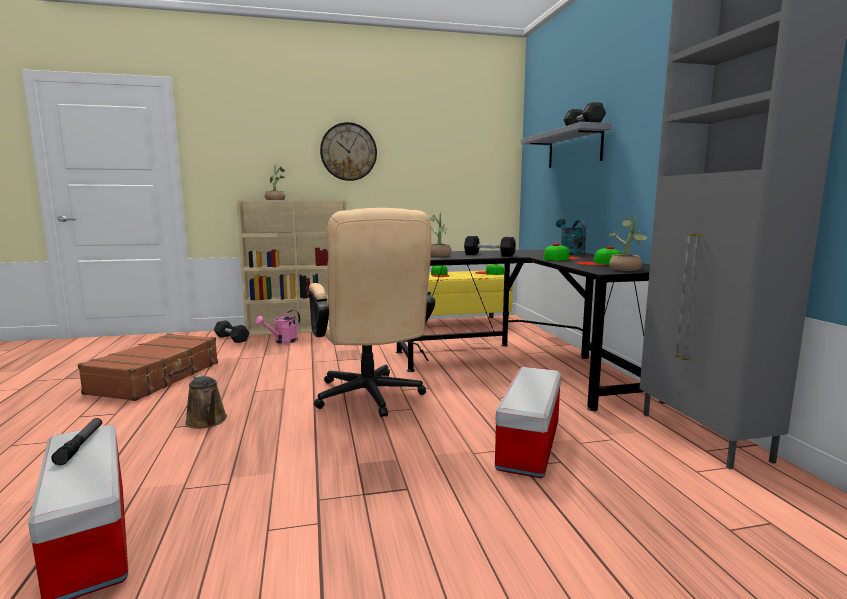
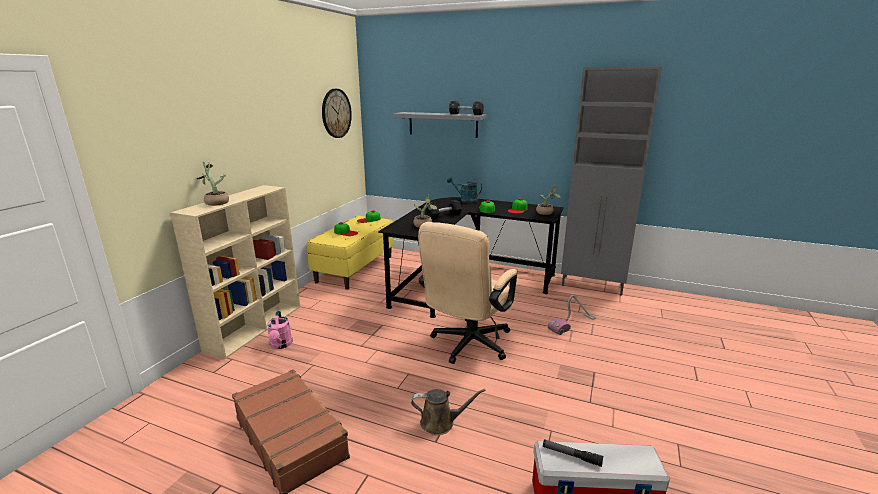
camera: 55 degrees left, 10 degrees up
black dumbbell [214,320,250,343] -> none
beige office chair [309,208,435,417] -> beige office chair turned 105 degrees clockwise [418,222,517,364]
wall clock [320,122,377,181] -> wall clock moved to [322,89,352,138]
storage box [495,367,561,478] -> vacuum cleaner [548,295,596,335]

